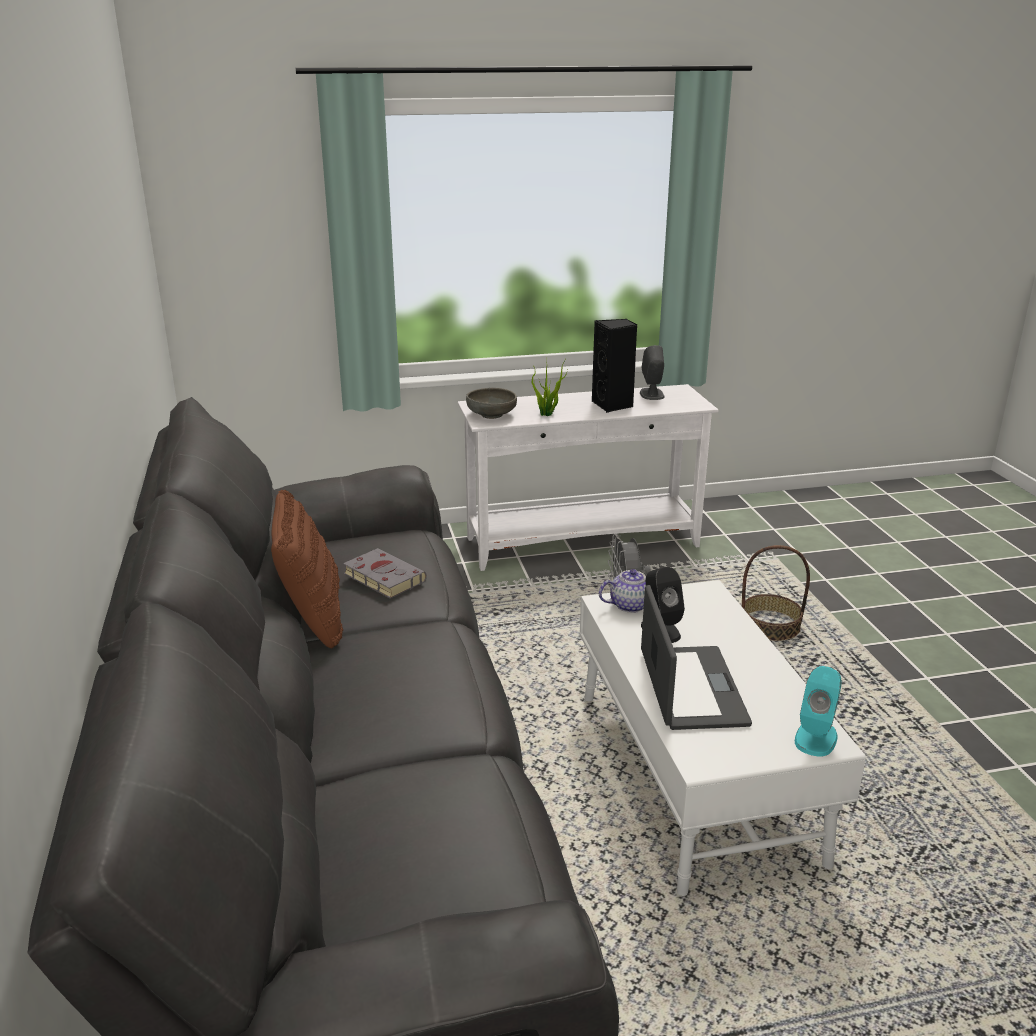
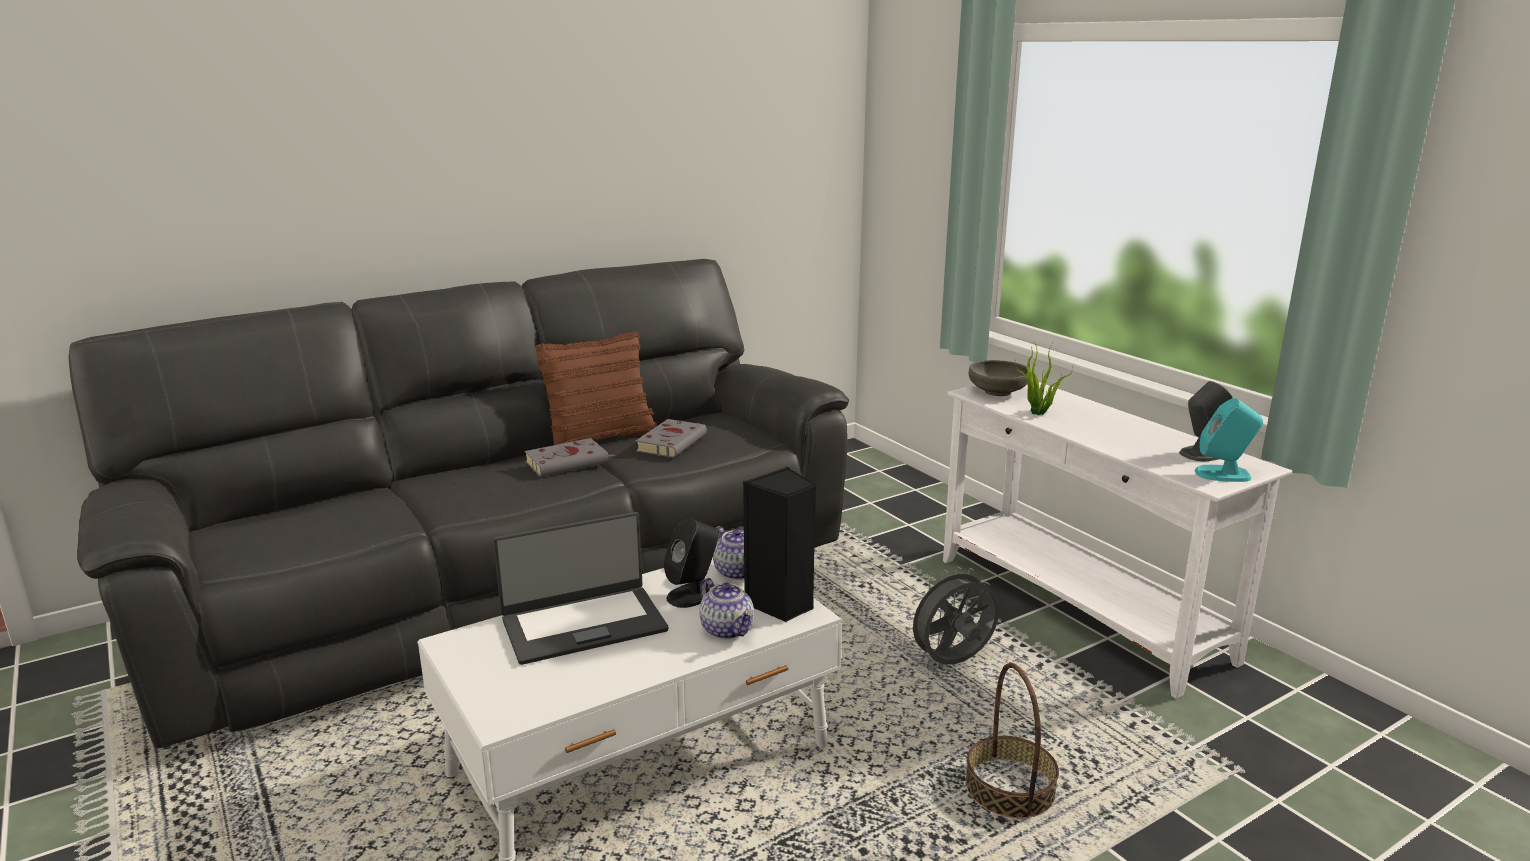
camera: 70 degrees right, 5 degrees down
black speaker [592,319,638,413] -> black speaker moved to [743,466,816,622]
turquoise speaker [795,666,841,757] -> turquoise speaker moved to [1195,398,1263,482]
none -> grey book [525,438,615,477]
none -> teapot [699,578,754,639]

